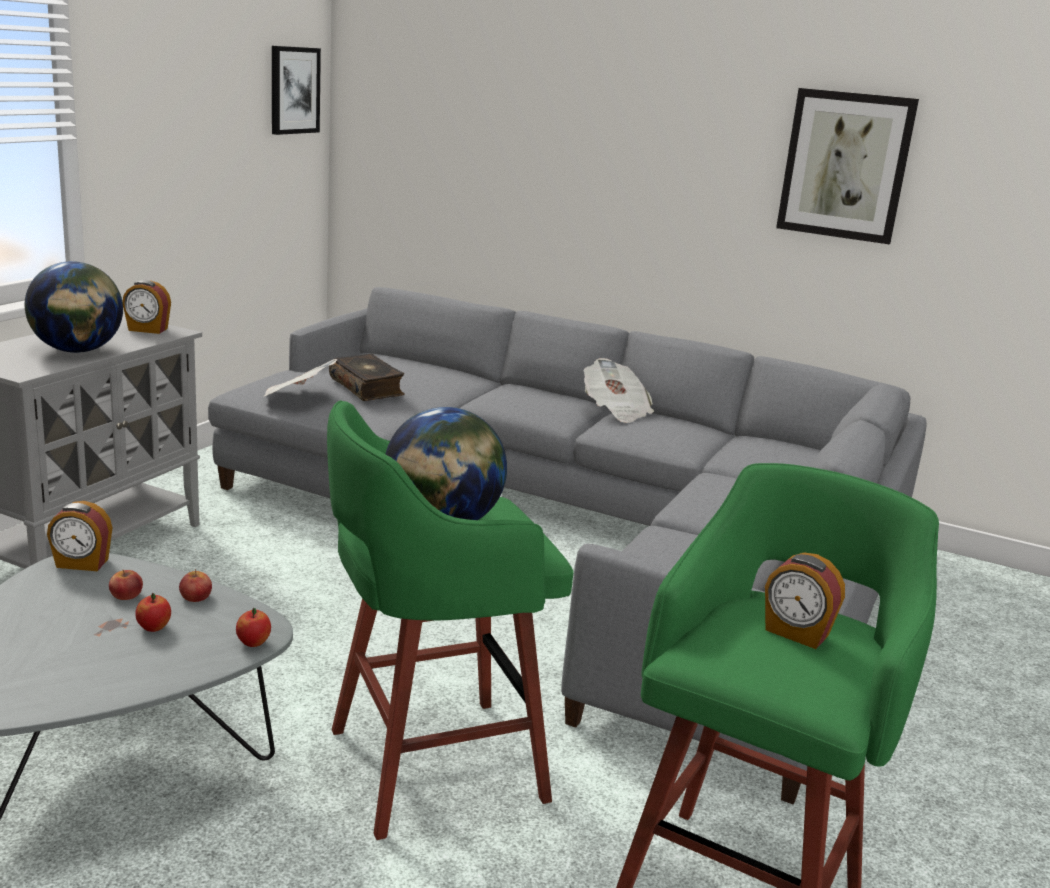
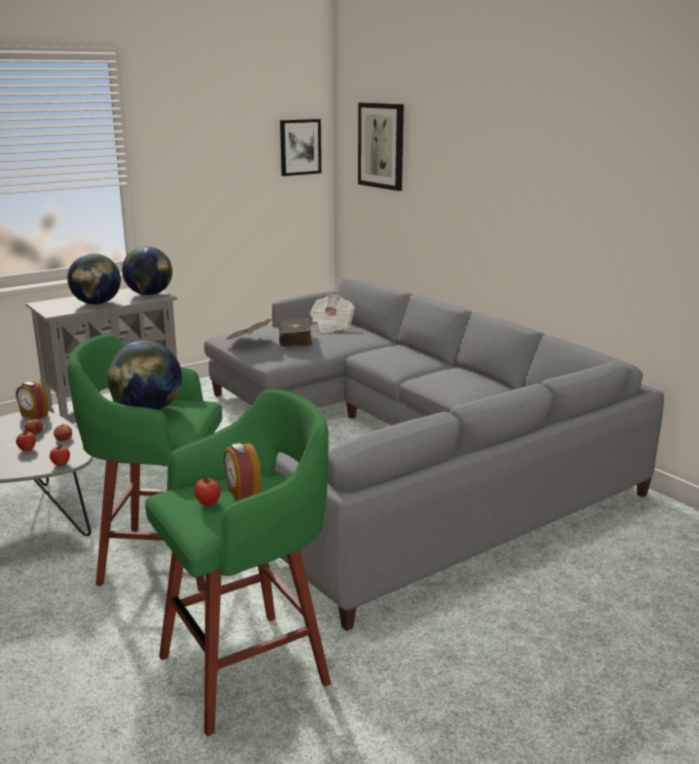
camera: 30 degrees right, 0 degrees up
alarm clock [122,280,171,334] -> globe [122,246,172,295]
newspaper [584,358,654,423] -> newspaper moved to [310,295,355,333]
picture [776,88,919,244] -> picture moved to [358,103,404,191]
none -> apple [194,476,221,506]

